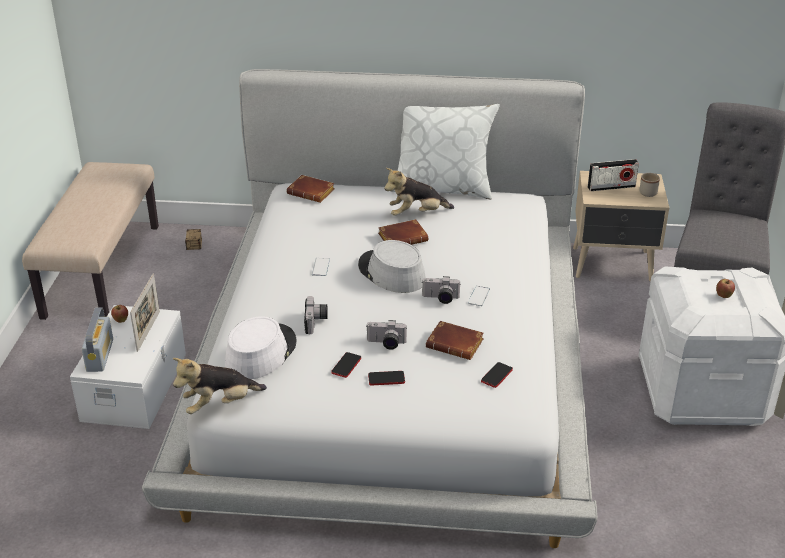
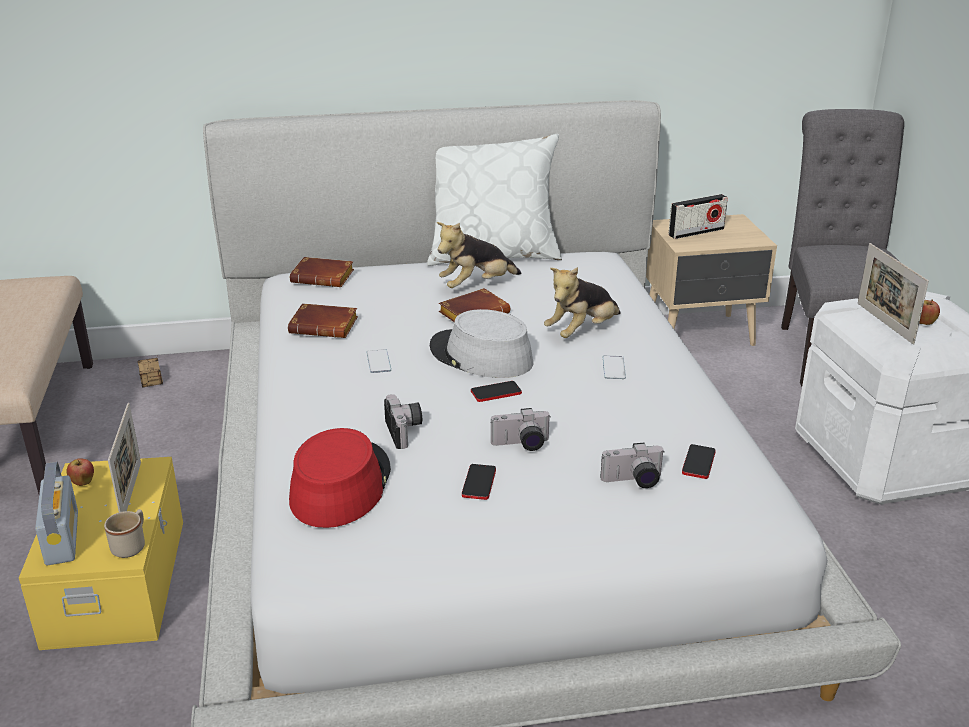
camera: 15 degrees left, 5 degrees down
white storage box [70,305,186,429] -> yellow storage box [19,457,183,650]
plush toy [173,358,267,414] -> plush toy moved to [544,267,621,338]
white hat [225,316,297,379] -> red hat [289,428,391,528]
phone [368,371,405,385] -> phone moved to [471,381,522,402]
camera [422,276,461,304] -> camera moved to [600,443,665,488]
brown book [426,321,484,360] -> brown book moved to [288,303,358,338]
beige mug [639,173,660,197] -> beige mug moved to [104,509,145,558]
none -> picture frame [858,243,929,344]

